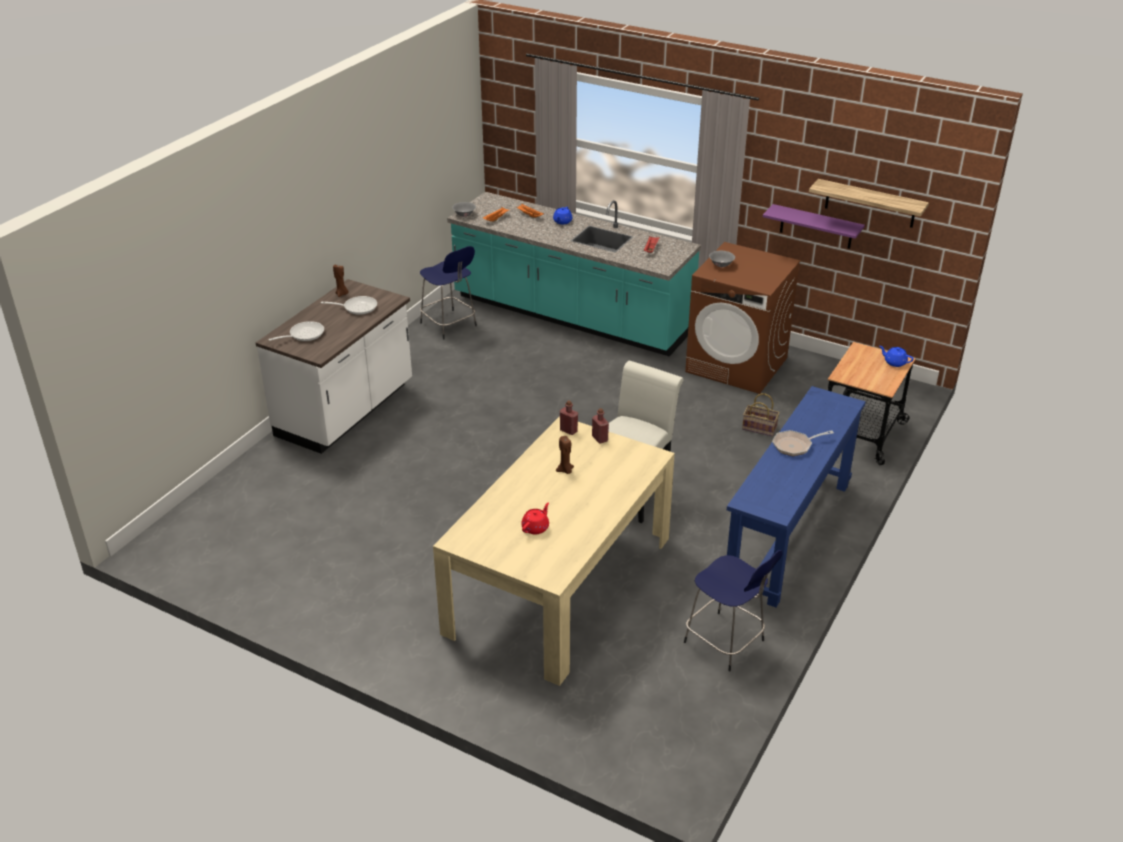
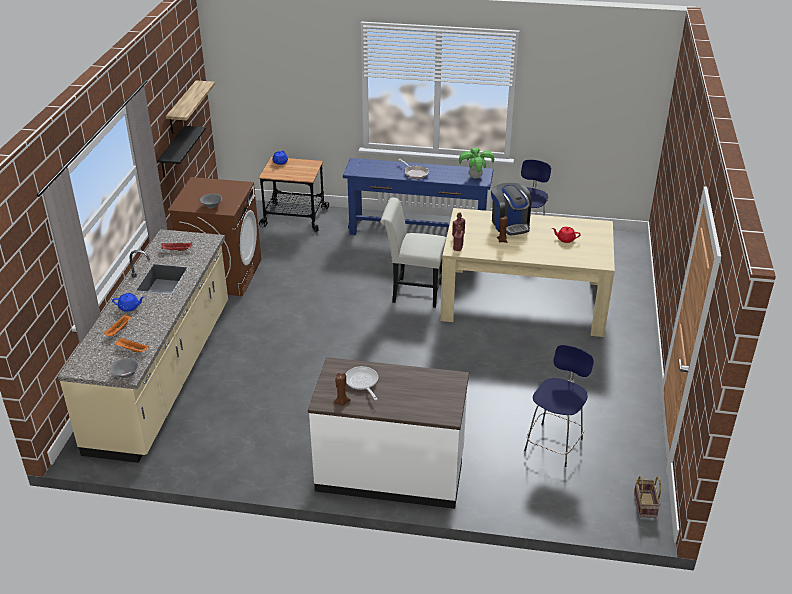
camera: 110 degrees left, 0 degrees up
frying pan [268,321,324,341] -> none
blue stool [420,246,477,339] -> blue stool moved to [524,345,594,467]
turquoise counter [447,192,701,357] -> beige counter [58,229,228,463]
basket [742,393,780,436] -> basket moved to [634,476,661,518]
purple shelf [763,204,865,249] -> black shelf [157,126,206,178]
none -> potted plant [459,148,494,179]
none -> coffee machine [491,183,532,236]

